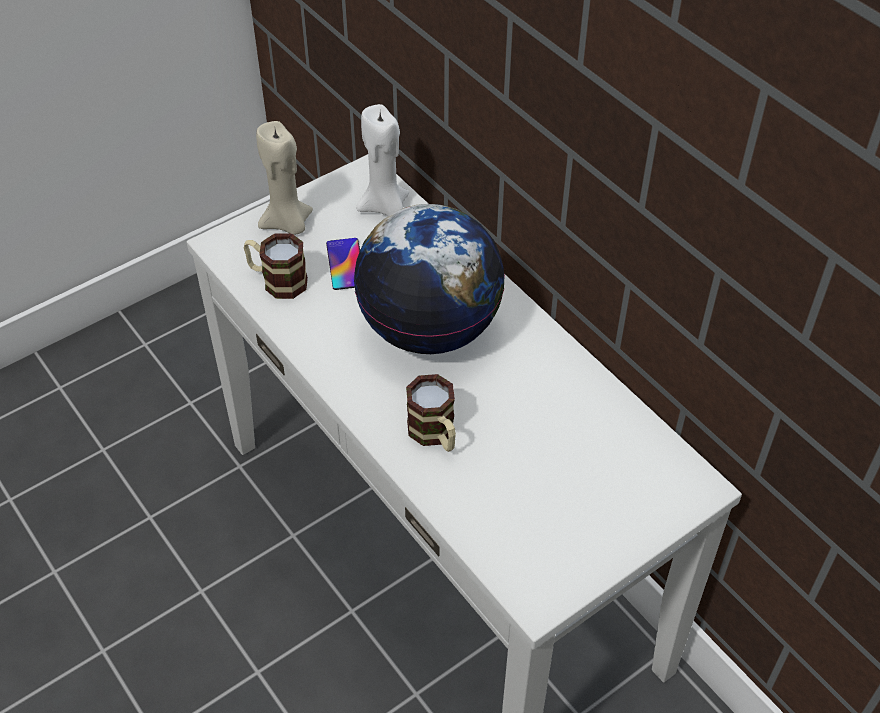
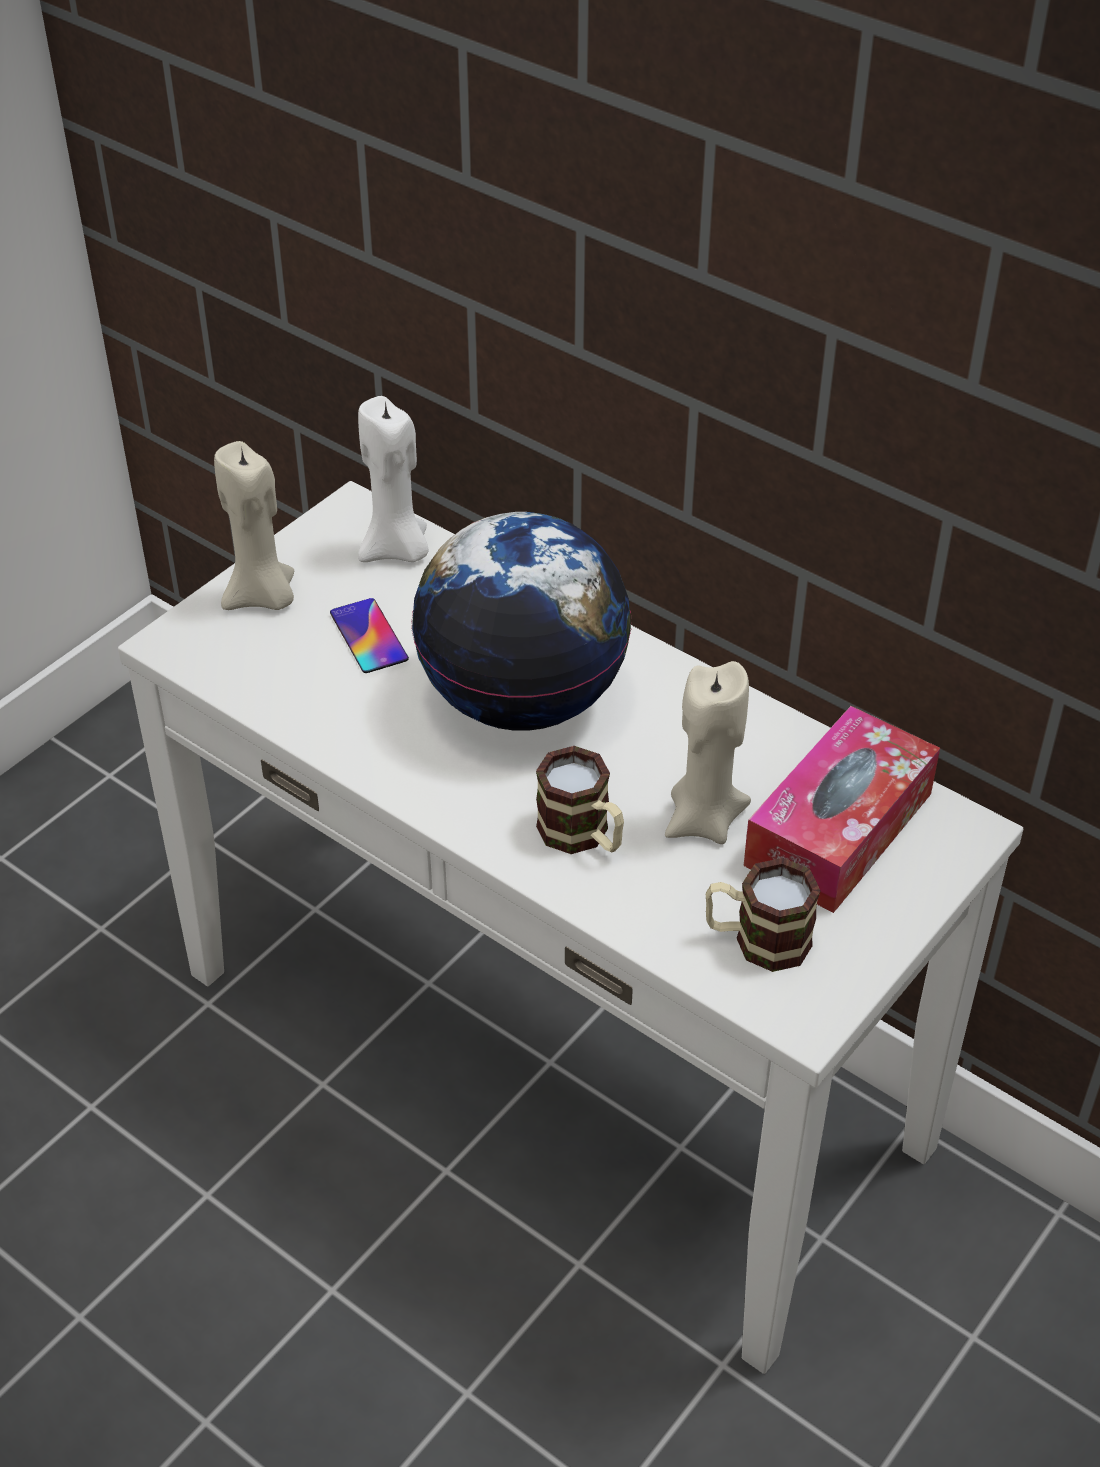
camera: 15 degrees left, 5 degrees down
mug [244,233,308,299] -> mug moved to [706,858,820,972]
none -> beige candle [665,661,751,844]
none -> tissue box [744,706,940,913]

